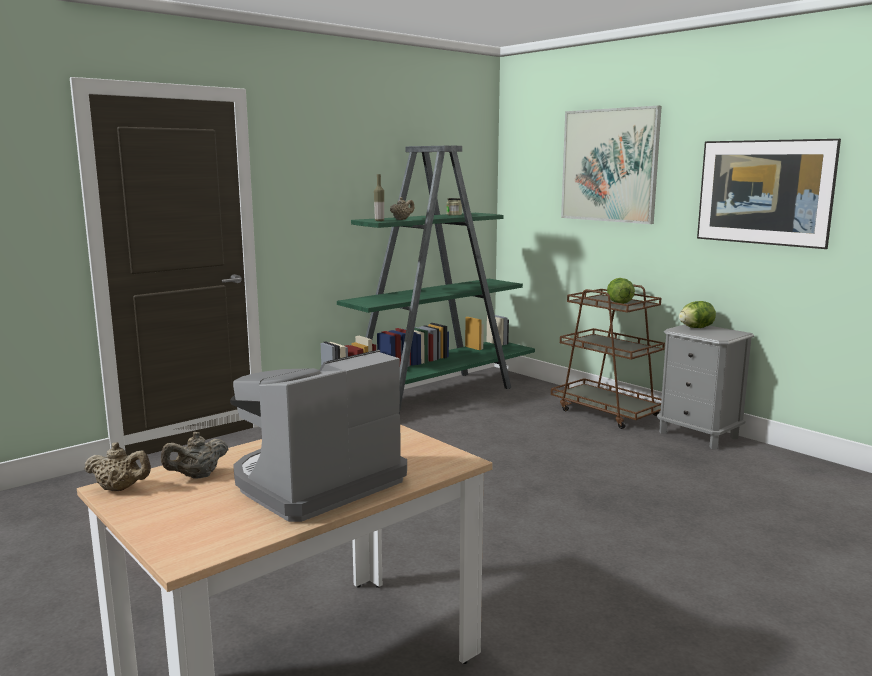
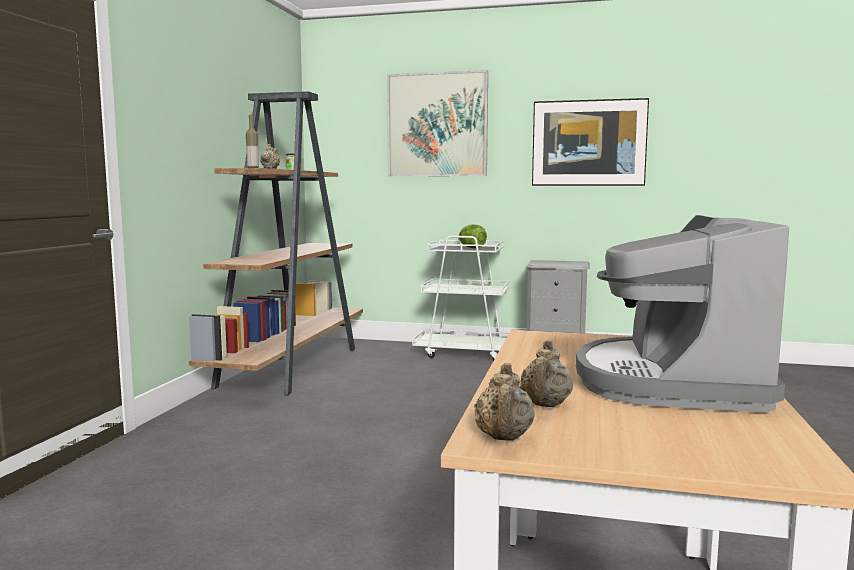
camera: 35 degrees left, 5 degrees down
beige teapot [84,442,151,491] -> beige teapot turned 120 degrees clockwise [474,363,535,441]
green bookcase [321,146,535,414] -> brown bookcase [188,91,363,396]
brown cart [551,284,665,429] -> white cart [412,233,509,361]
lettuce [679,301,716,328] -> none

